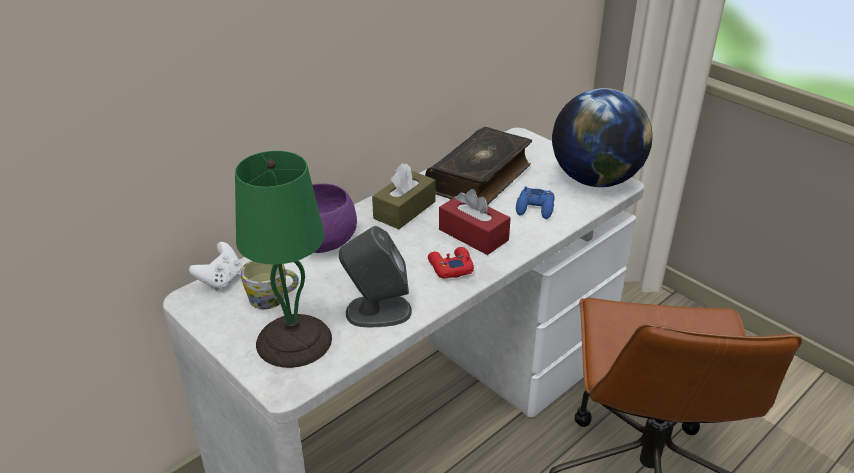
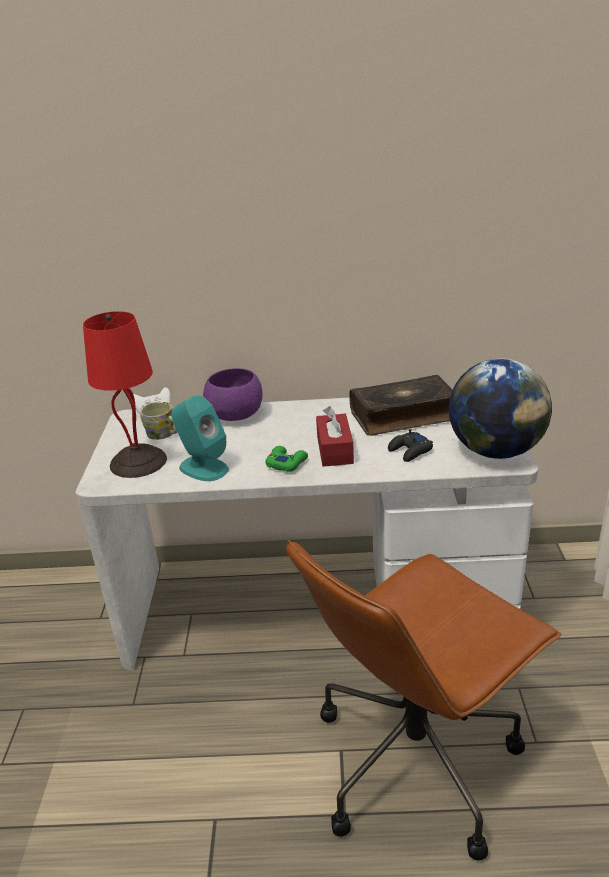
camera: 45 degrees right, 5 degrees down
green table lamp [235,151,332,368] -> red table lamp [83,311,167,478]
grey speaker [339,226,412,327] -> turquoise speaker [171,395,229,481]
brown tissue box [372,163,436,229] -> none
red game controller [428,247,474,279] -> green game controller [265,446,308,472]
blue game controller [516,186,555,219] -> black game controller [388,429,433,462]

